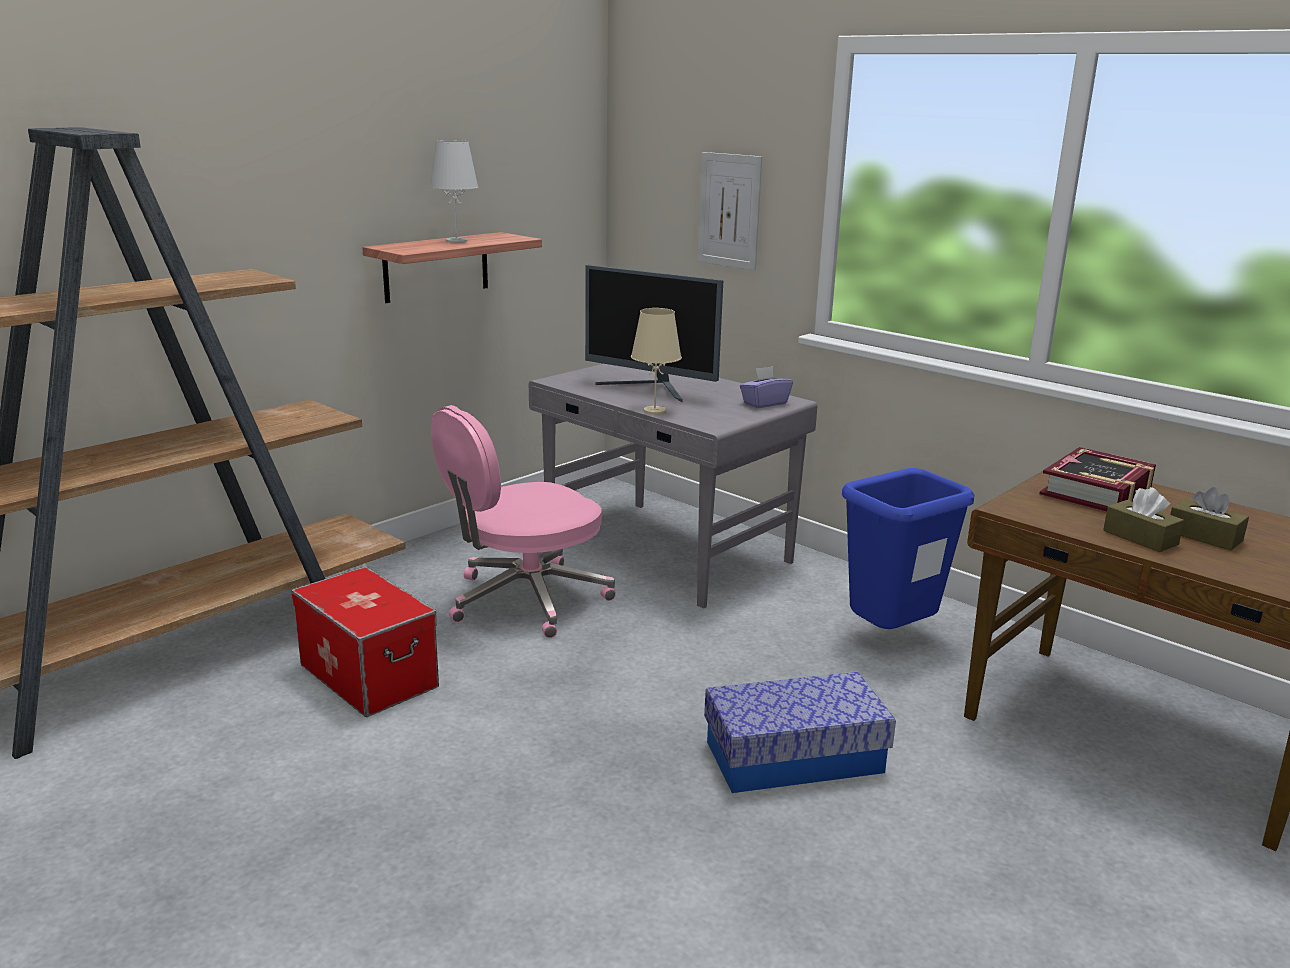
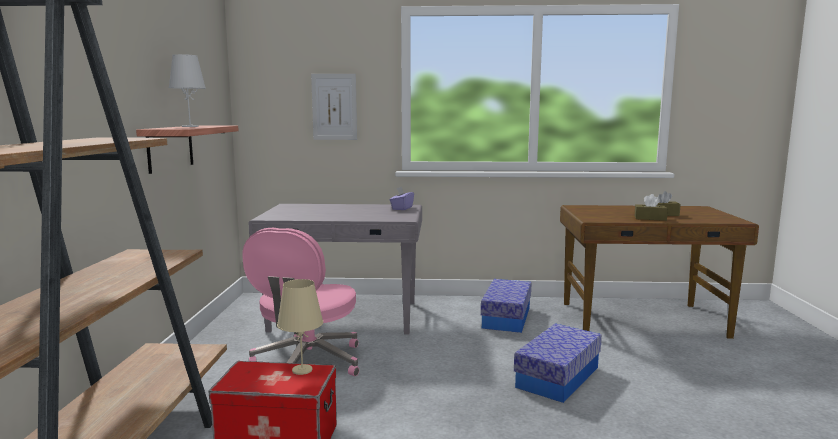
camera: 40 degrees left, 10 degrees down
monitor [585,265,723,403] -> none
beige table lamp [631,308,682,414] -> beige table lamp moved to [277,279,323,375]
blue trash can [842,468,974,629] -> storage box [481,279,531,333]
book [1039,447,1156,512] -> none

